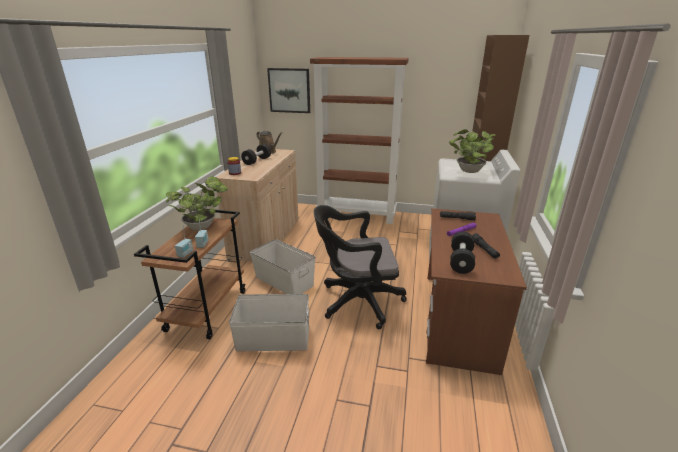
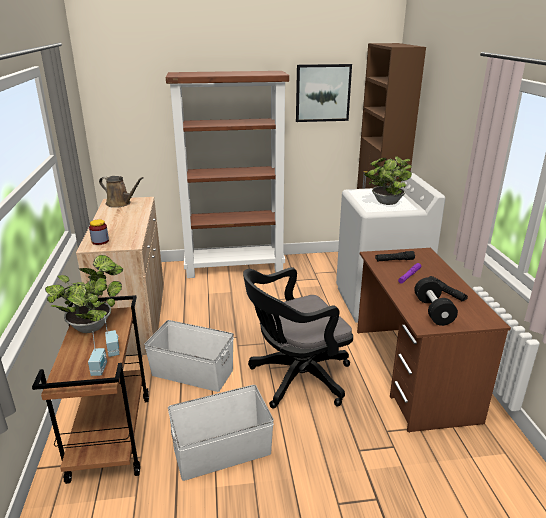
camera: 20 degrees left, 0 degrees up
black dumbbell [241,144,271,165] -> none
picture [267,68,310,113] -> picture moved to [296,64,352,122]

